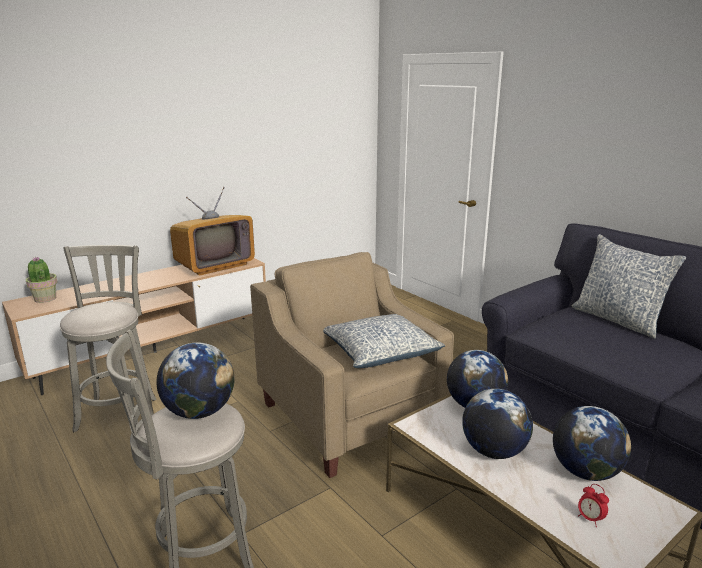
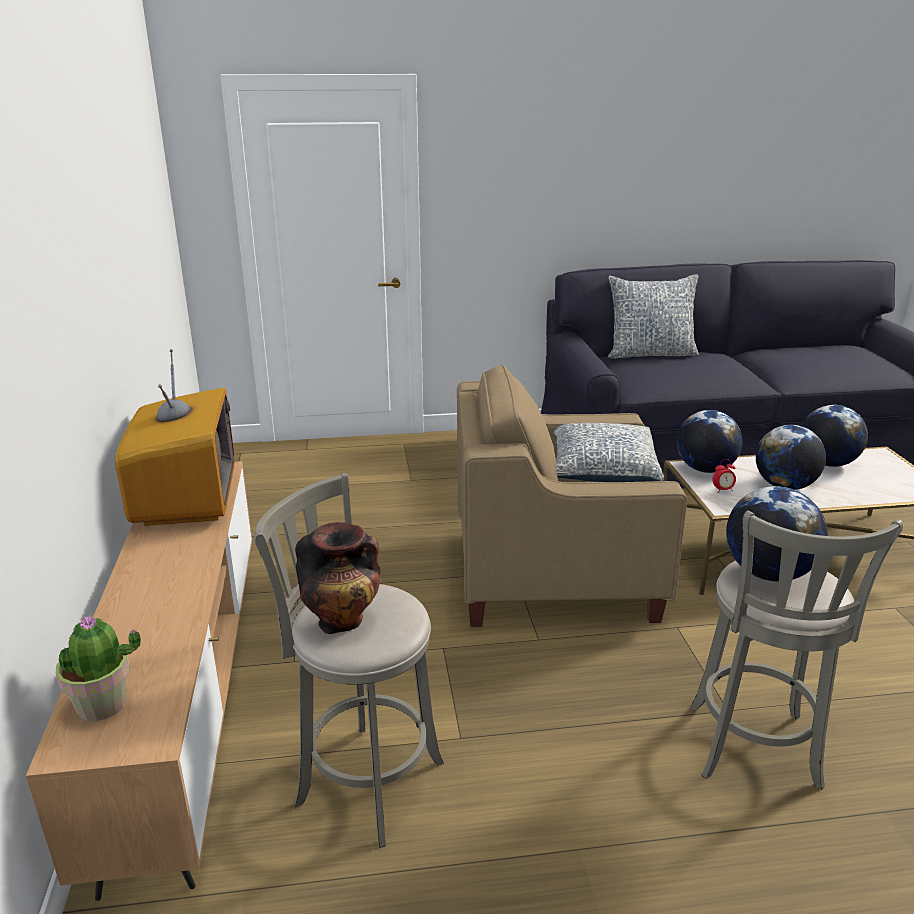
camera: 60 degrees left, 5 degrees up
alarm clock [578,484,609,527] -> alarm clock moved to [713,459,736,493]
none -> vase [295,522,381,634]

